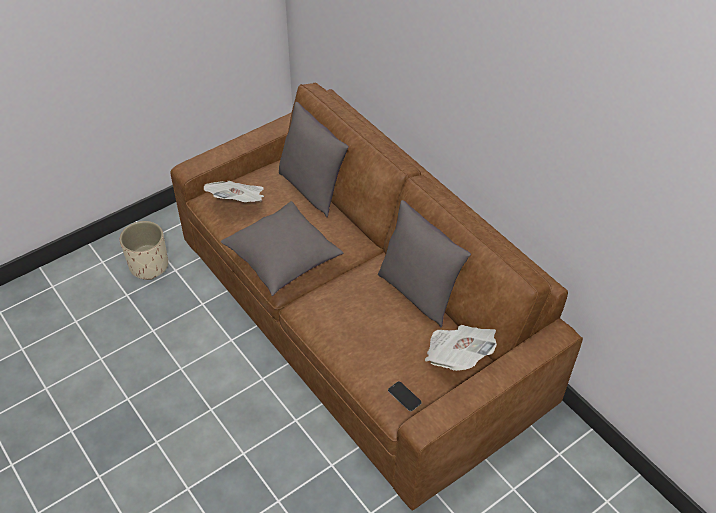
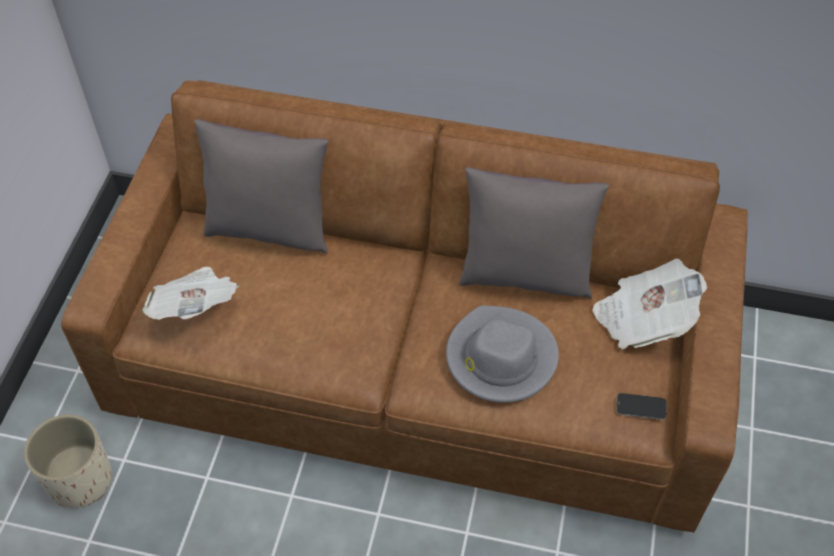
camera: 40 degrees left, 5 degrees up
grey pillow [221,201,344,296] -> none
none -> grey hat [446,305,559,403]

